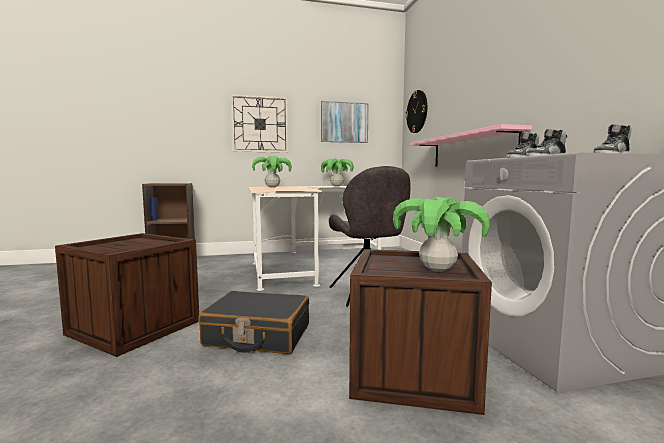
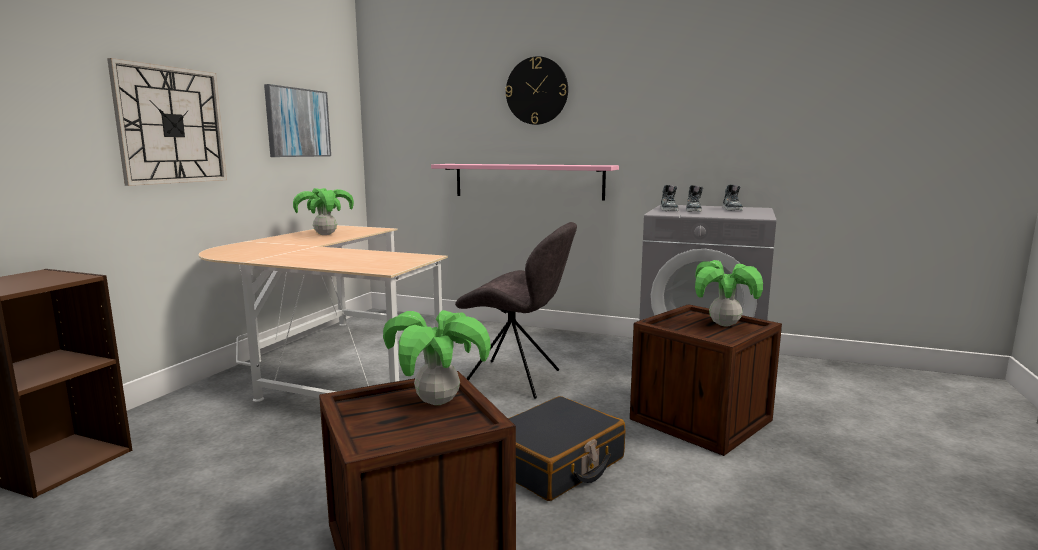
camera: 55 degrees left, 5 degrees up
potted plant [252,156,292,187] -> potted plant moved to [383,310,491,405]
wall clock [405,90,427,133] -> wall clock moved to [505,56,568,125]

